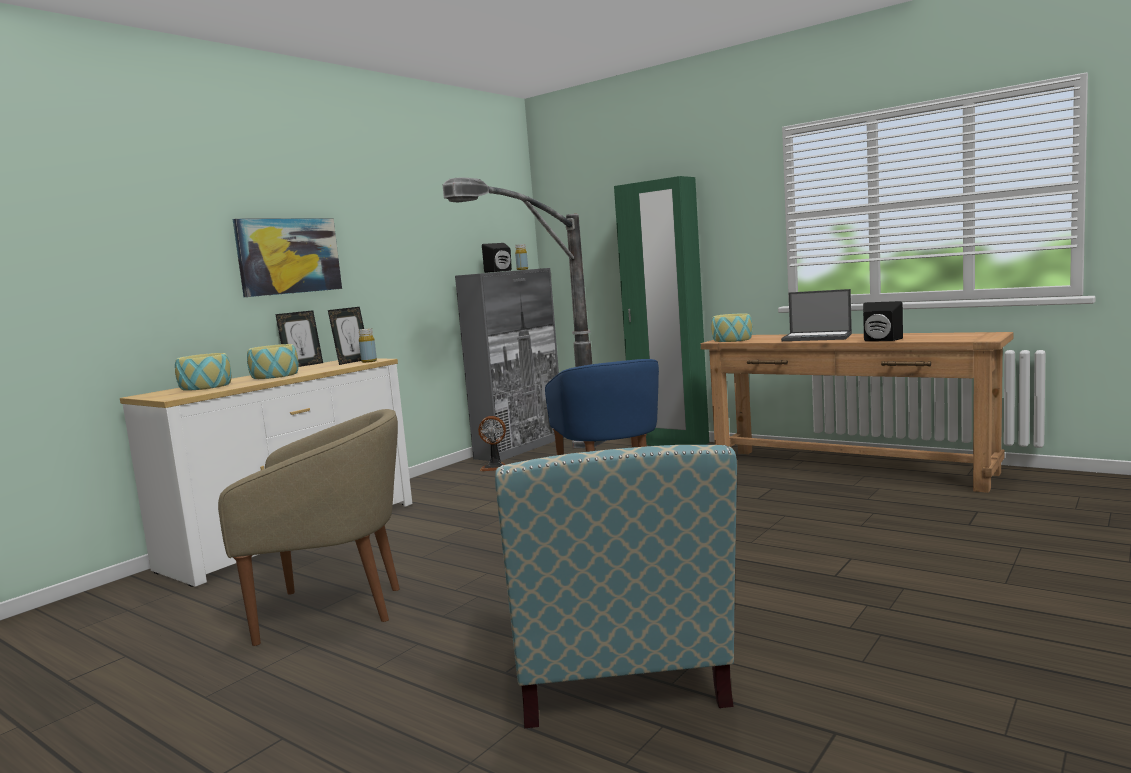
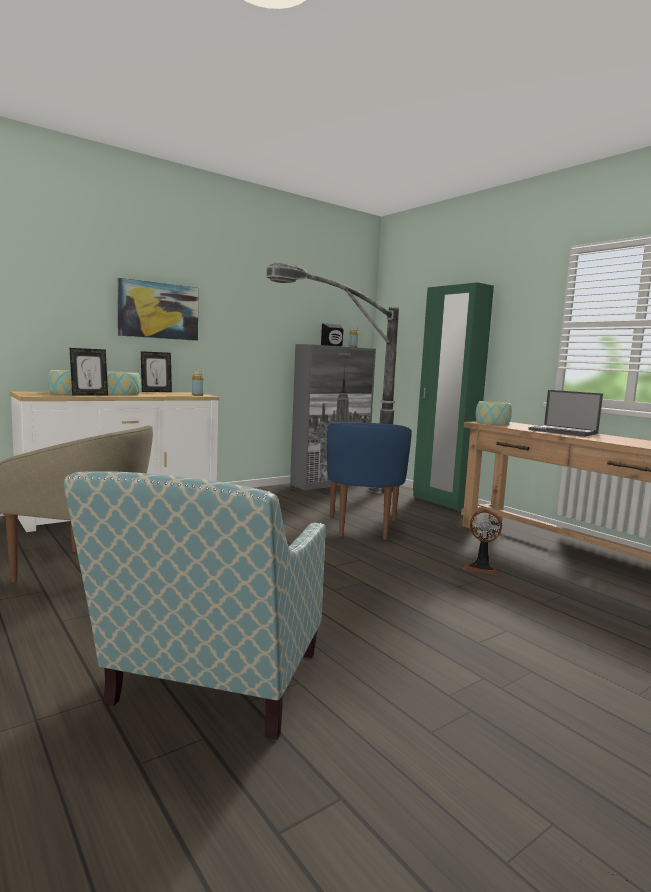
camera: 15 degrees right, 0 degrees up
picture frame [328,307,364,365] -> picture frame moved to [69,348,108,396]
fan [478,416,506,471] -> fan moved to [463,509,502,575]
black speaker [863,301,903,341] -> none

